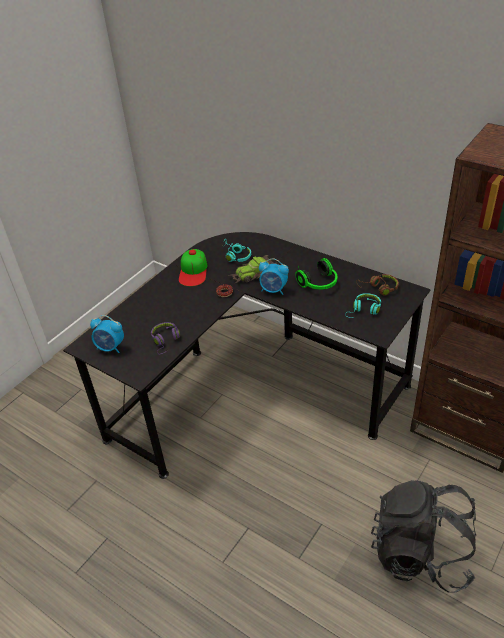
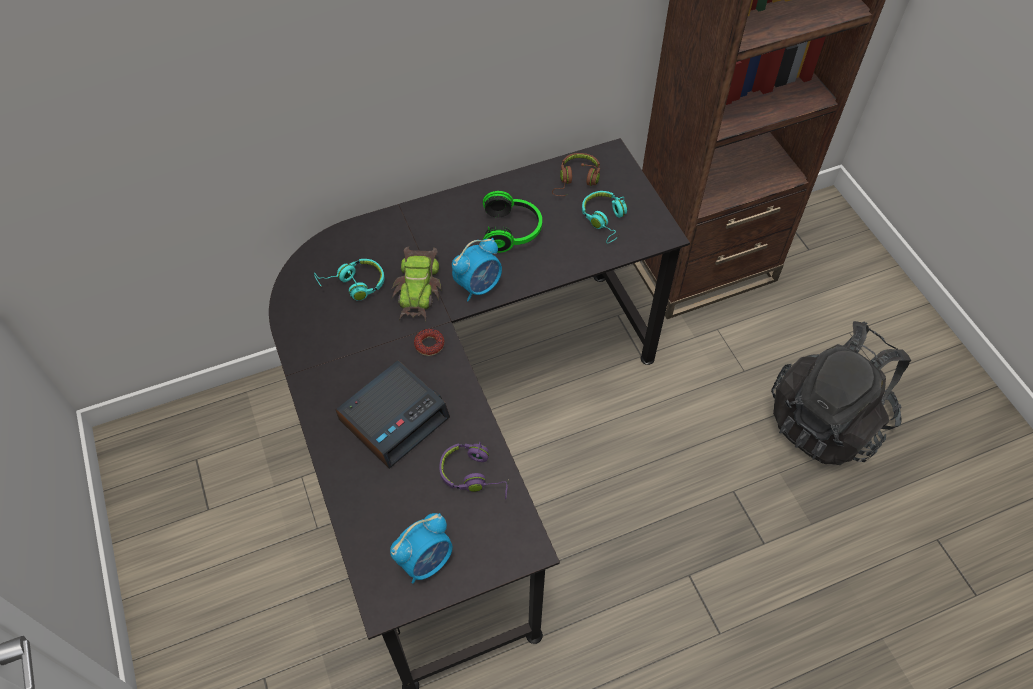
camera: 60 degrees left, 15 degrees up
cap [179,249,207,286] -> none
none -> alarm clock [335,360,450,469]

